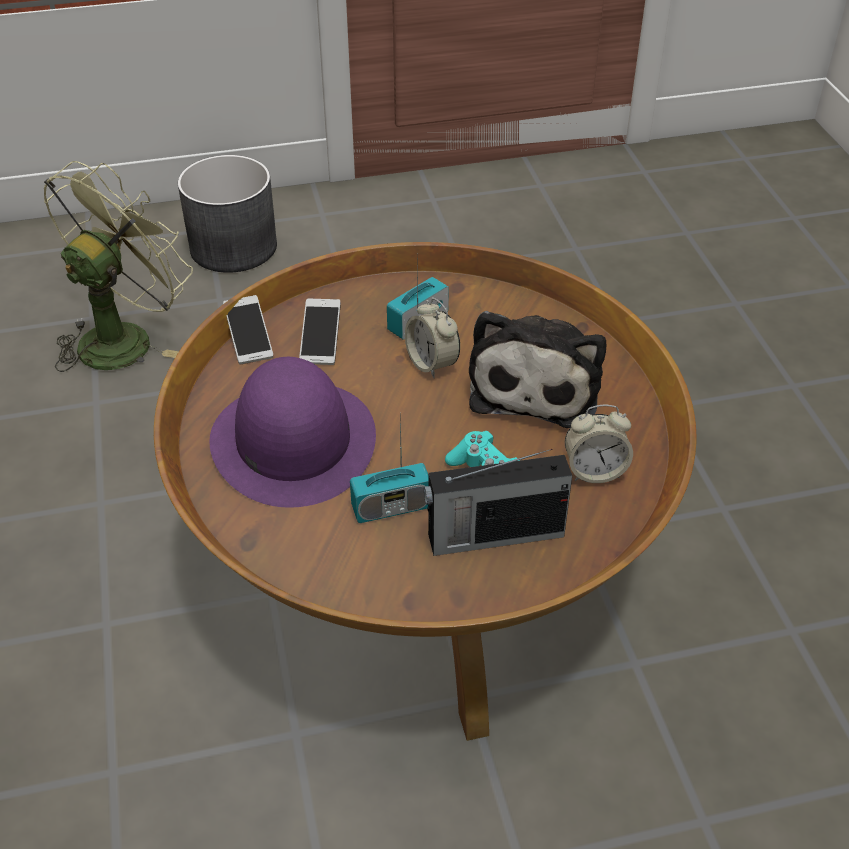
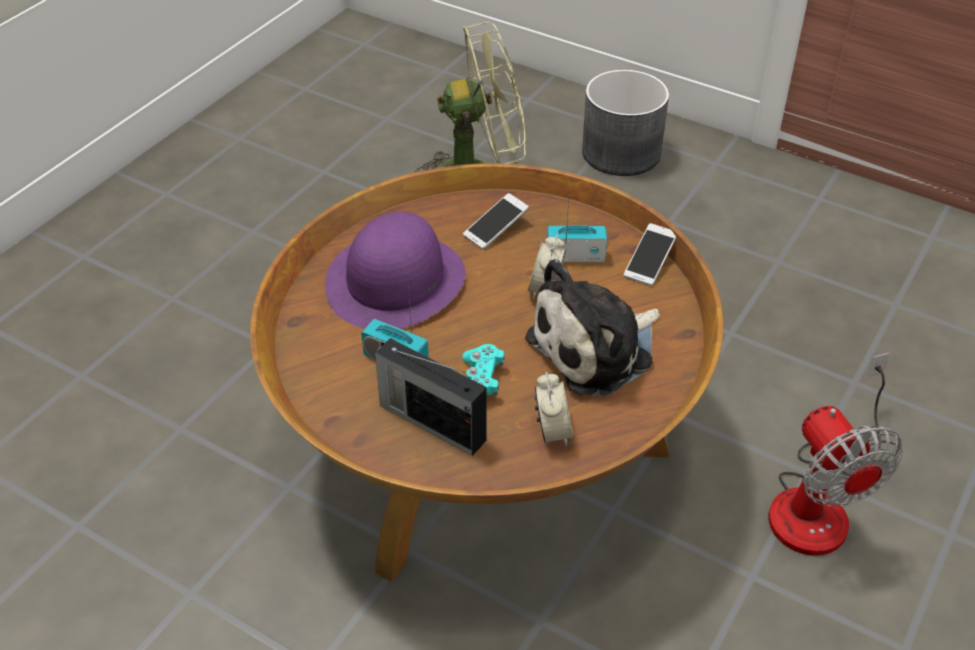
camera: 45 degrees right, 0 degrees up
phone [223,295,273,365] -> phone moved to [624,223,676,286]
alarm clock [565,404,633,483] -> alarm clock turned 135 degrees counterclockwise [535,372,573,447]
none -> fan [768,352,902,556]

